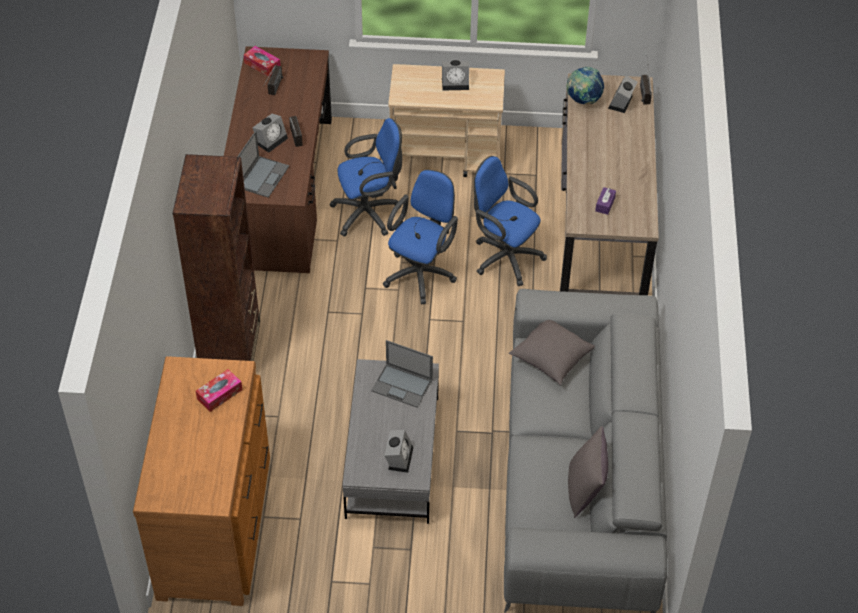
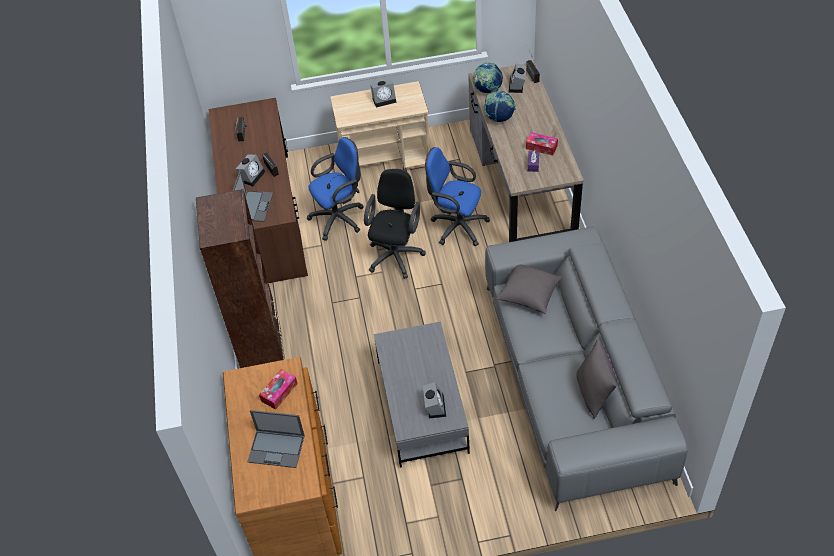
camera: 10 degrees left, 0 degrees up
tissue box [244,46,281,77] -> tissue box moved to [526,132,558,156]
laptop [371,340,433,408] -> laptop moved to [247,410,305,468]
blue office chair [383,170,458,304] -> black office chair [364,169,426,279]
none -> globe [484,90,516,122]

